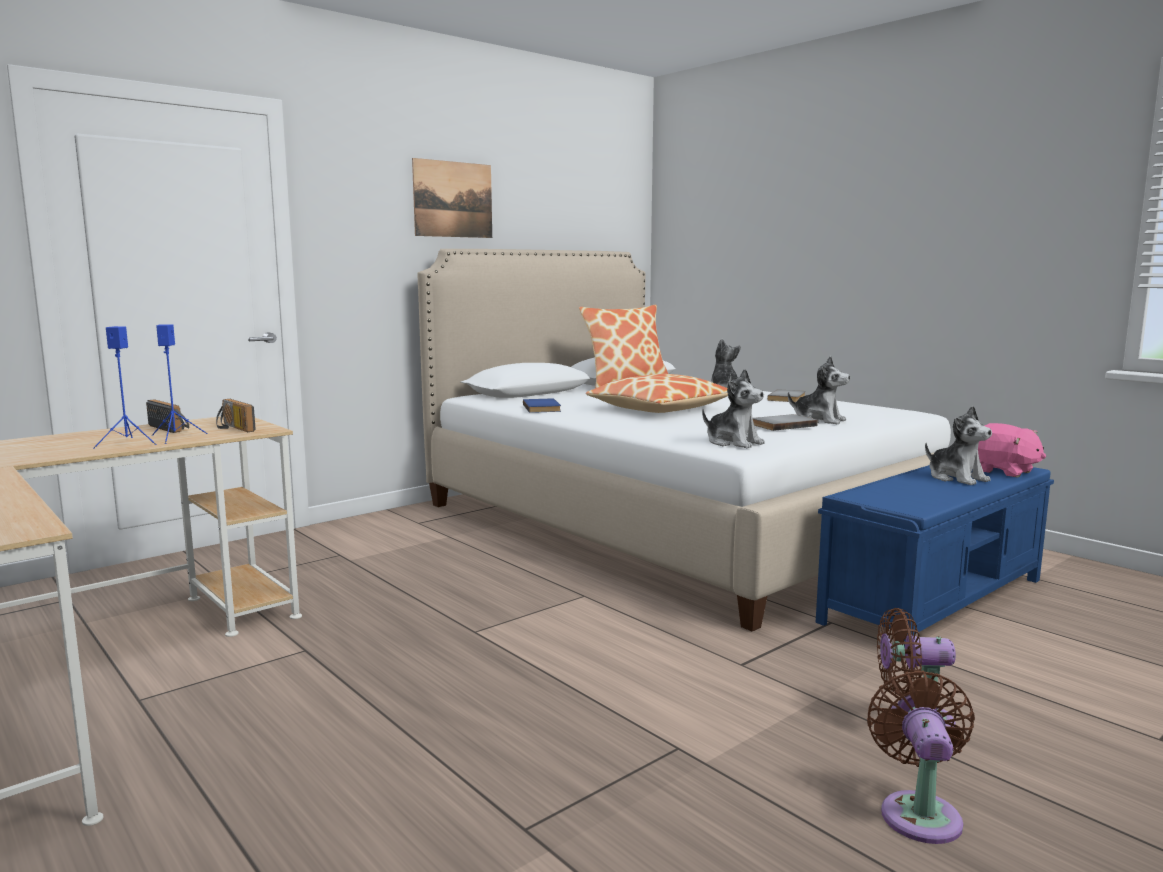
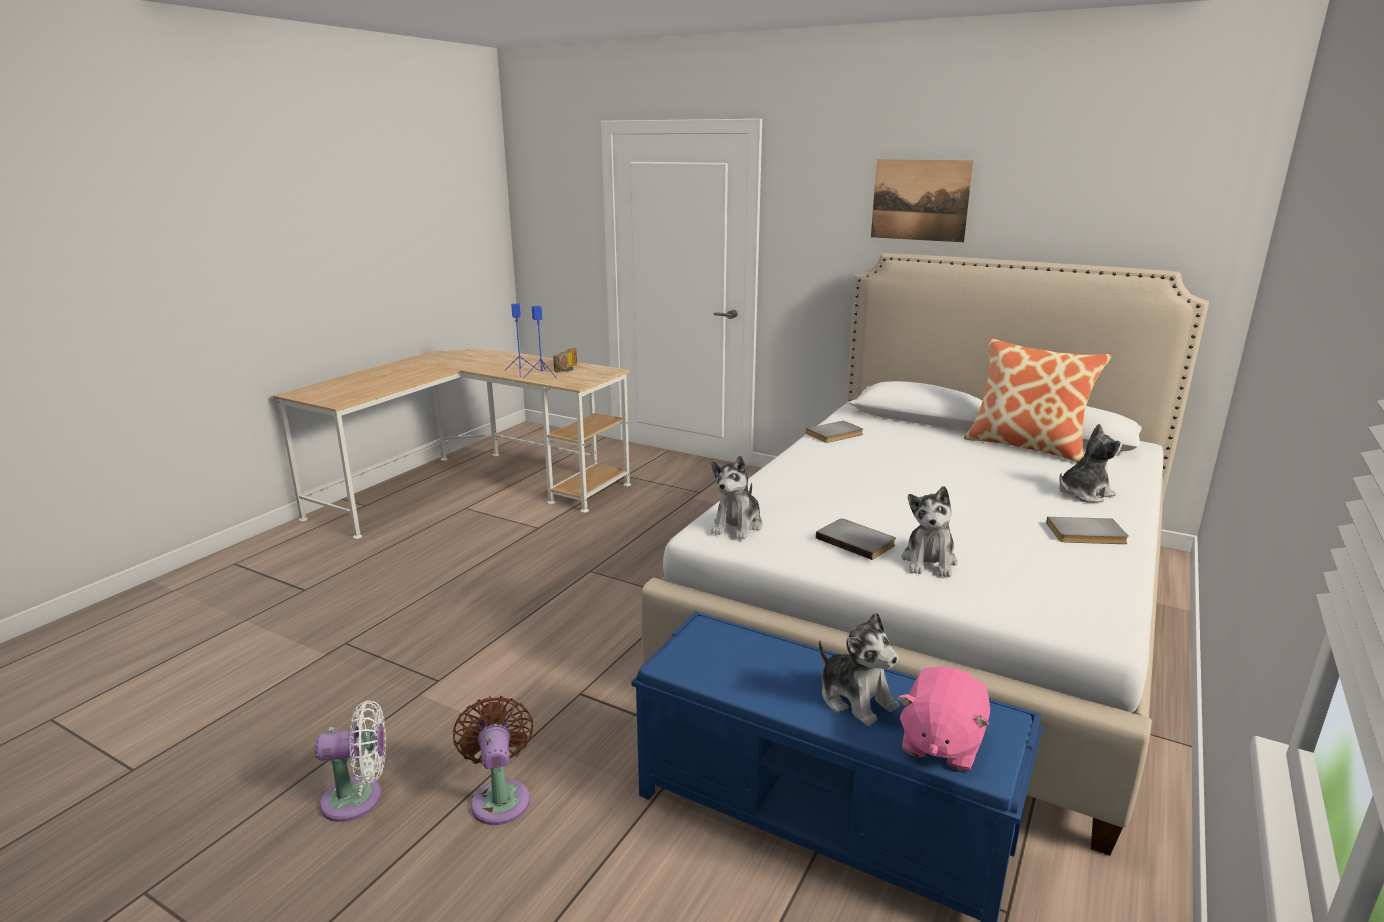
camera: 70 degrees right, 10 degrees up
radio [216,399,256,432] -> none
blue book [523,398,561,413] -> grey book [806,421,863,443]
pillow [586,374,728,413] -> none
brown fan [867,670,975,844] -> white fan [315,700,386,822]
plush toy [925,406,992,485] -> plush toy turned 75 degrees counterclockwise [819,612,899,726]

